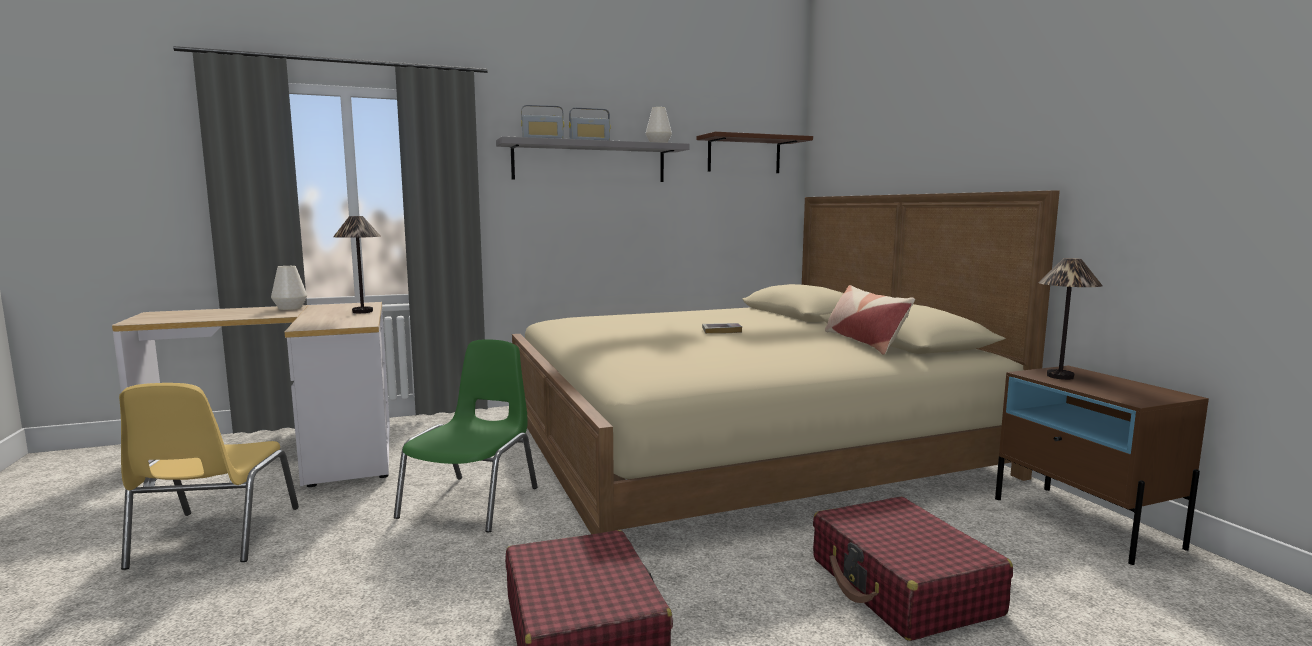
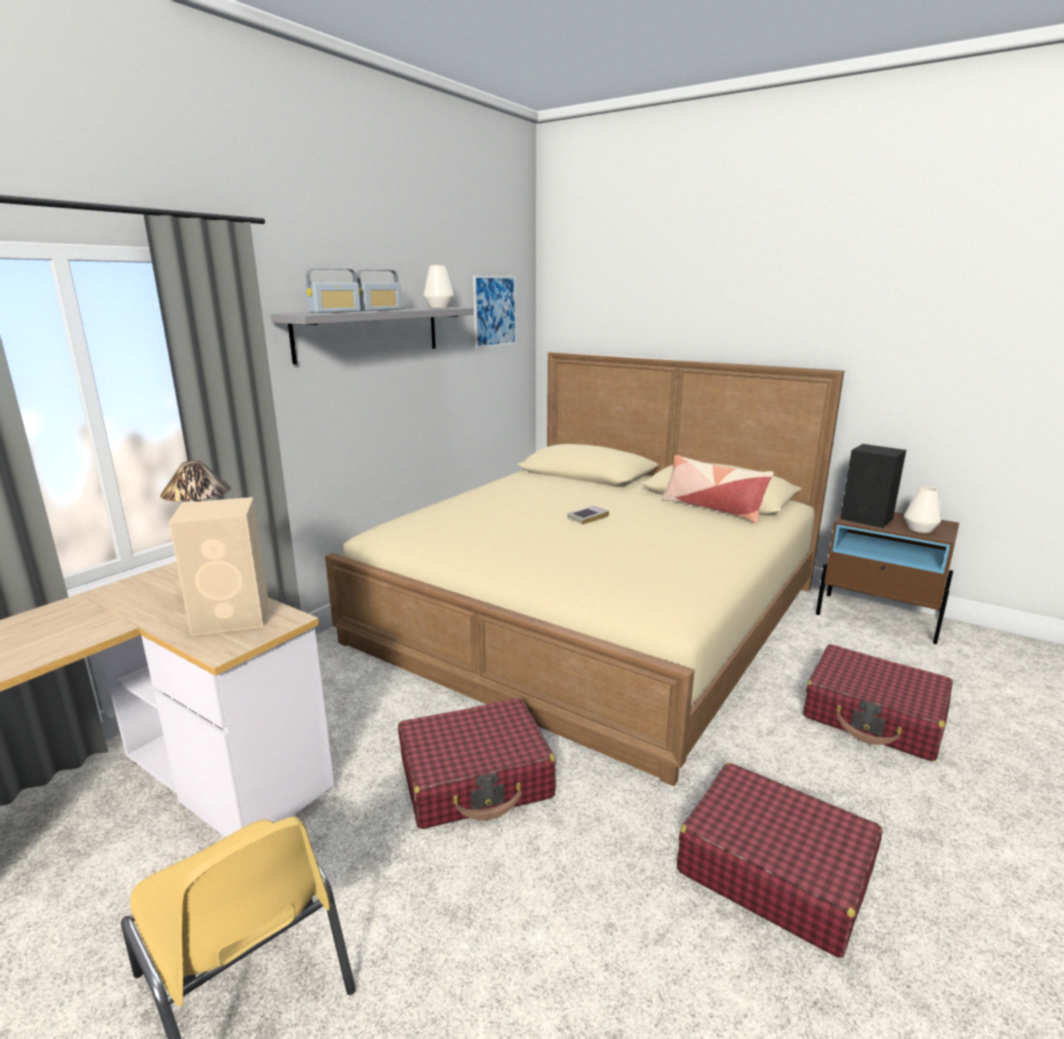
camera: 35 degrees left, 10 degrees up
white vase [271,266,307,310] -> white vase moved to [904,486,941,533]
green chair [394,339,538,532] -> red suitcase [398,698,556,829]
brown shelf [697,132,813,173] -> picture [473,275,517,349]
table lamp [1038,258,1103,380] -> black speaker [840,444,906,528]
none -> beige speaker [169,497,269,636]

